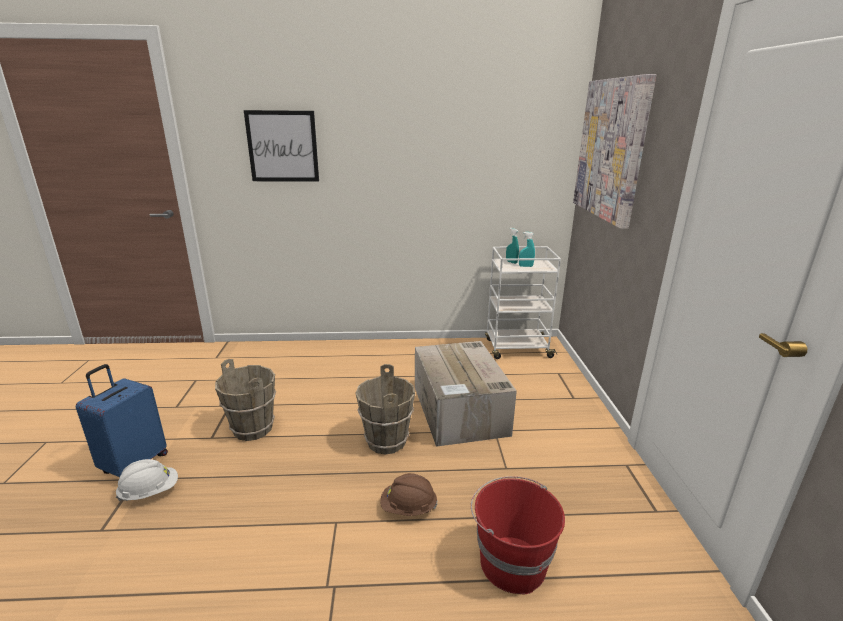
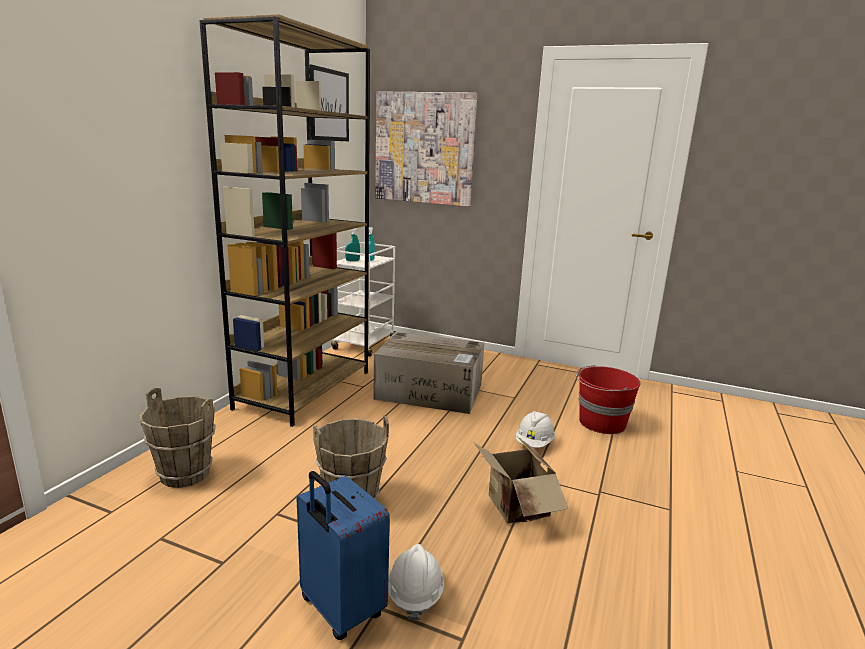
camera: 65 degrees left, 5 degrees down
picture [244,110,319,182] -> picture moved to [309,64,349,141]
brown bucket [355,364,415,454] -> brown bucket moved to [140,388,216,488]
brown hard hat [380,473,438,516] -> white hard hat [516,411,555,448]
none -> brown bookcase [199,14,370,427]
none -> cardboard box [473,437,568,523]

